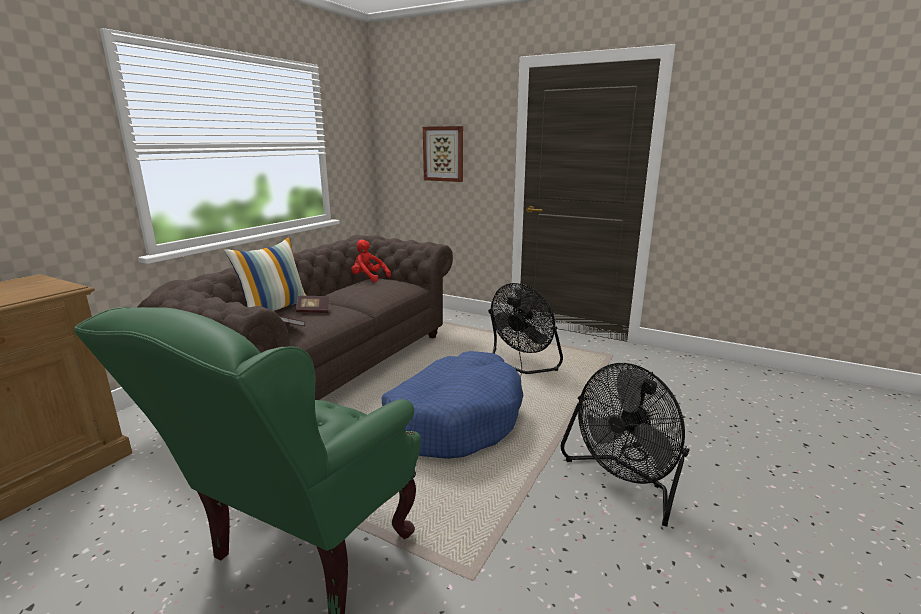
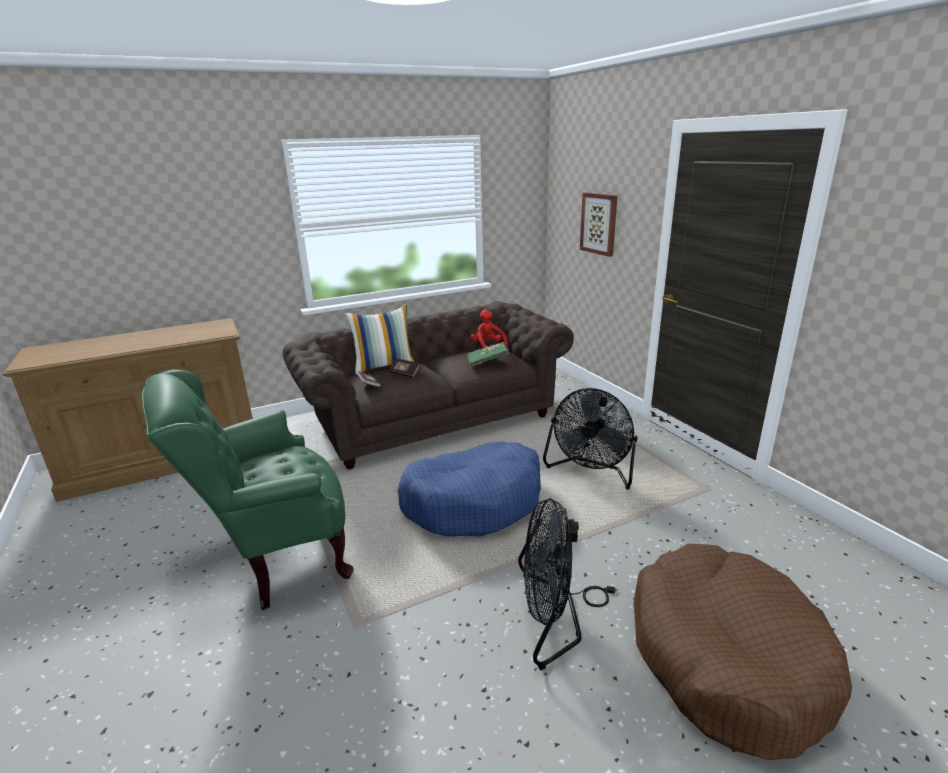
camera: 35 degrees right, 5 degrees up
black fan [488,283,563,377] -> black fan turned 135 degrees clockwise [543,388,638,490]
none -> green book [467,342,509,367]
none -> brown dog bed [634,544,852,760]

